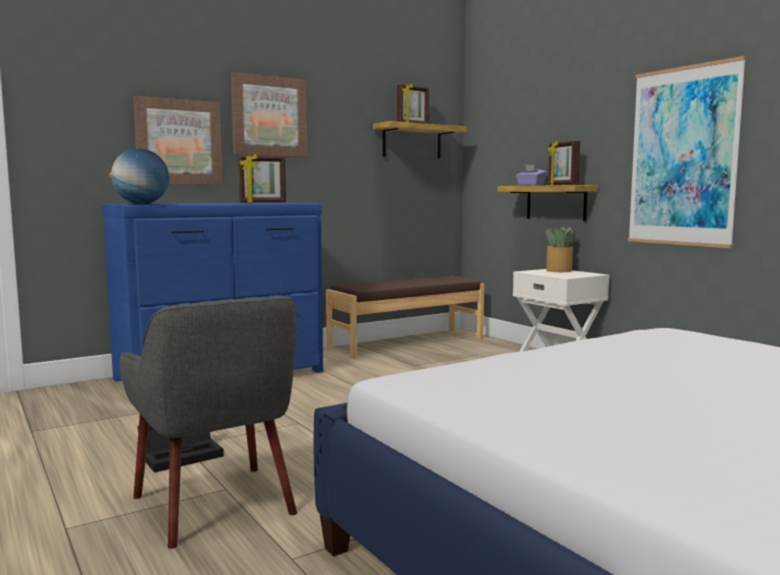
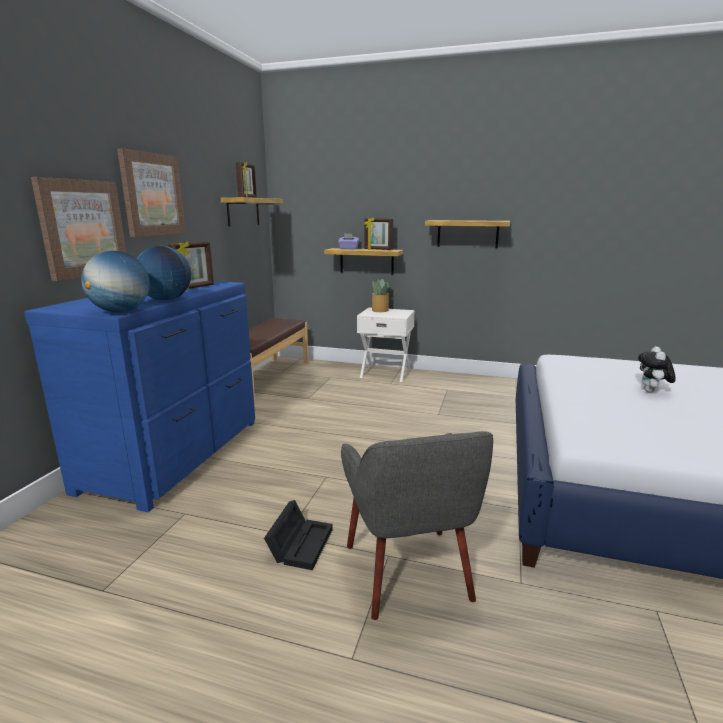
camera: 40 degrees left, 10 degrees up
grey armchair [119,296,297,549] -> grey armchair turned 60 degrees clockwise [341,431,493,620]
picture [628,56,747,248] -> shelf [425,220,510,248]
none -> globe [137,246,191,300]
none -> plush toy [638,346,676,392]

